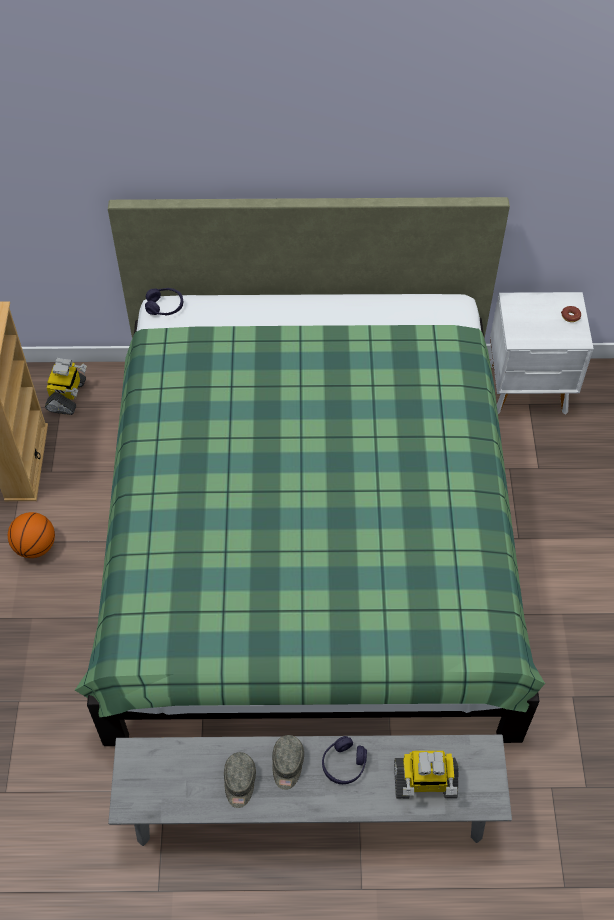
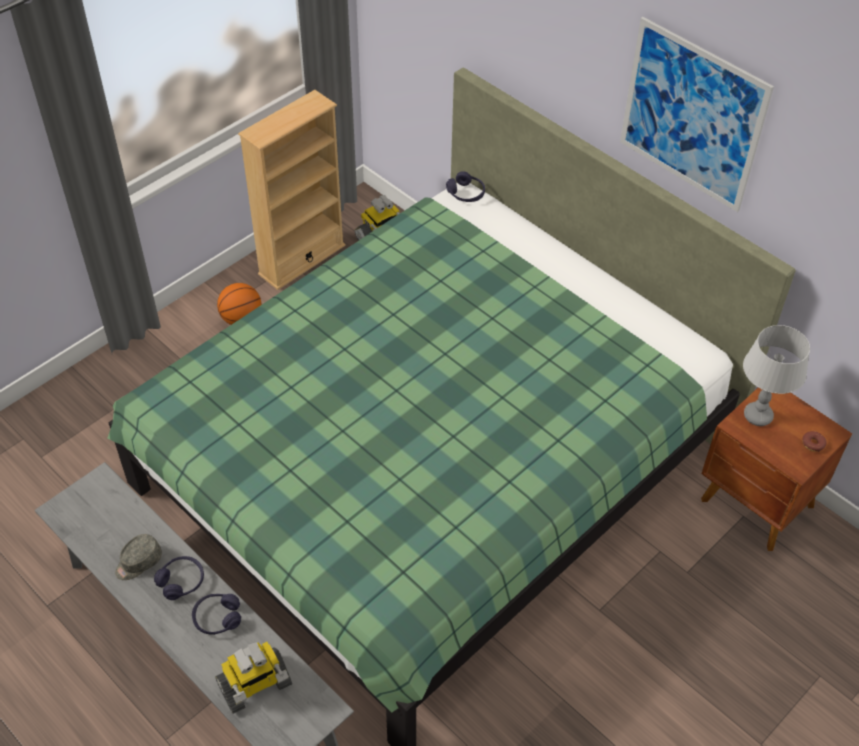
camera: 45 degrees right, 5 degrees down
grey cap [272,735,304,790] -> purple headphones [154,556,204,600]
toy robot [394,751,459,799] -> toy robot turned 75 degrees counterclockwise [215,642,292,714]
white nightstand [490,292,594,415] -> brown nightstand [701,388,852,551]
none -> picture [620,17,774,212]
none -> grey table lamp [743,325,810,426]

